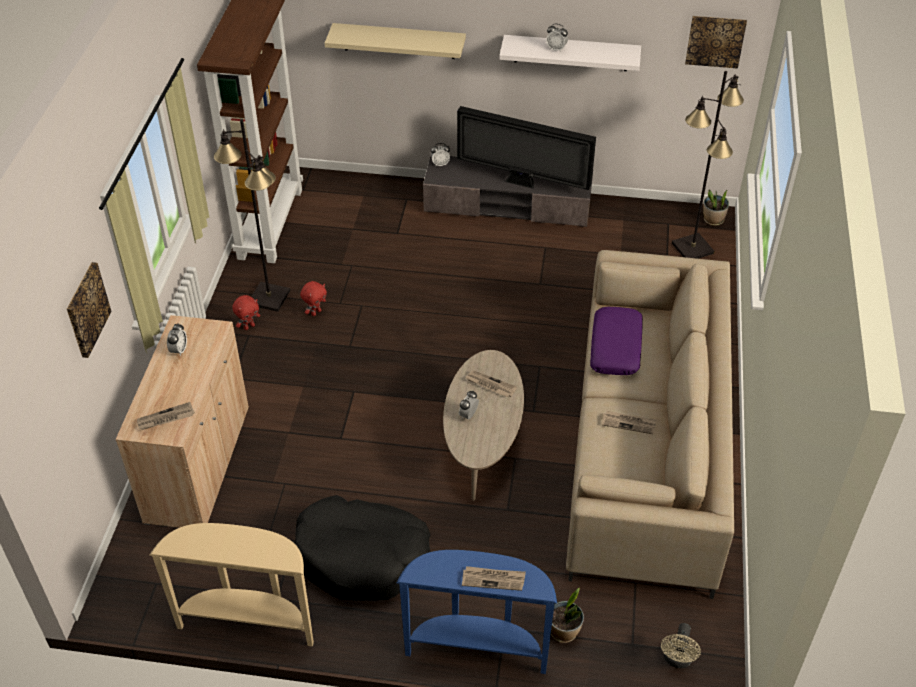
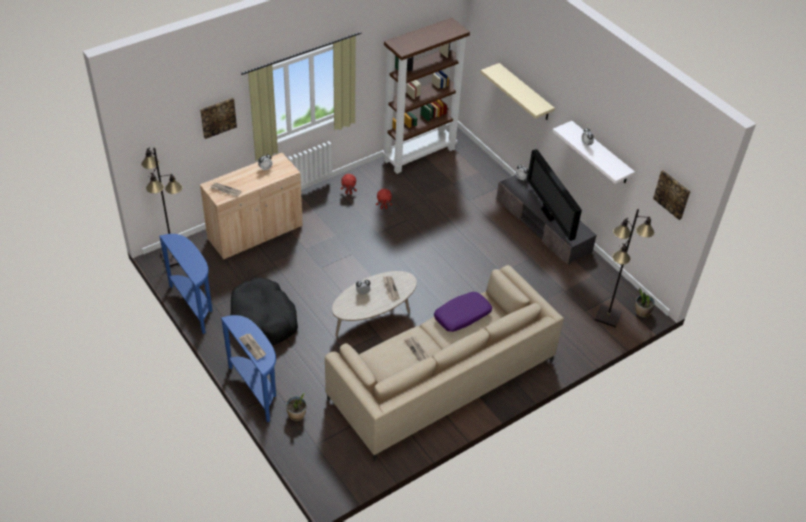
camera: 45 degrees right, 0 degrees up
beige console table [150,523,314,647] -> blue console table [159,234,212,334]
black floor lamp [214,119,290,312] -> black floor lamp moved to [141,147,183,267]
beige fan [661,623,701,668] -> none

